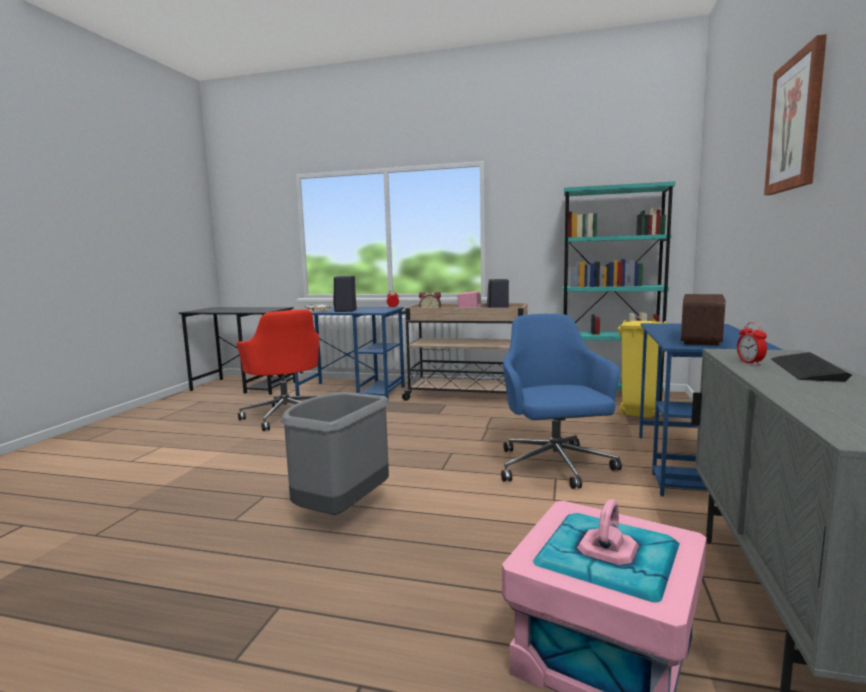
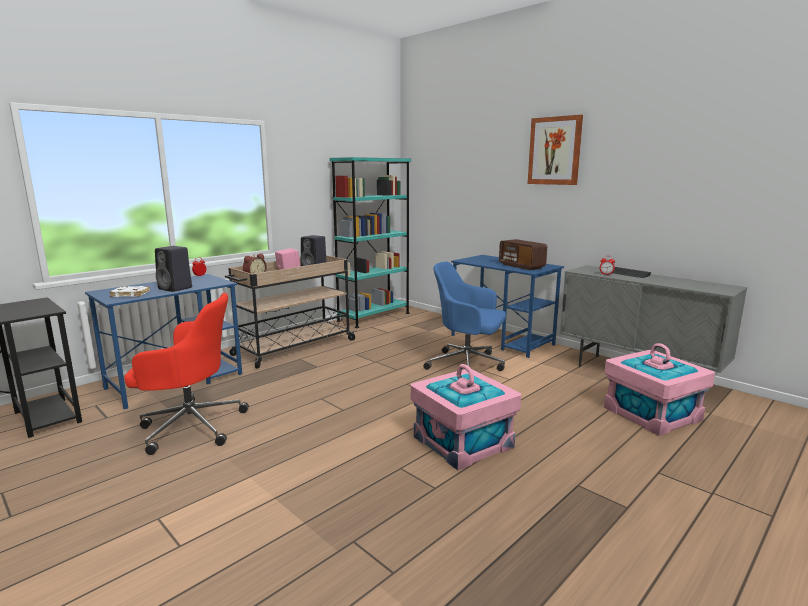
camera: 60 degrees left, 5 degrees up
grey trash can [281,392,389,515] -> pink storage box [411,364,521,470]
yellow trash can [618,320,666,418] -> none

